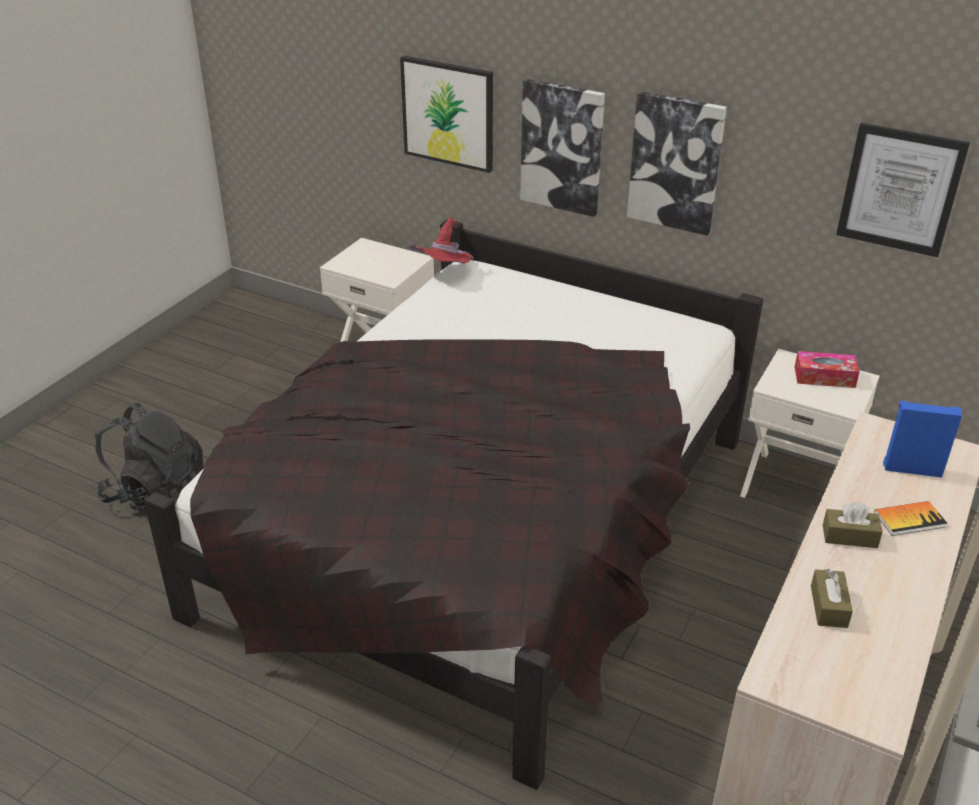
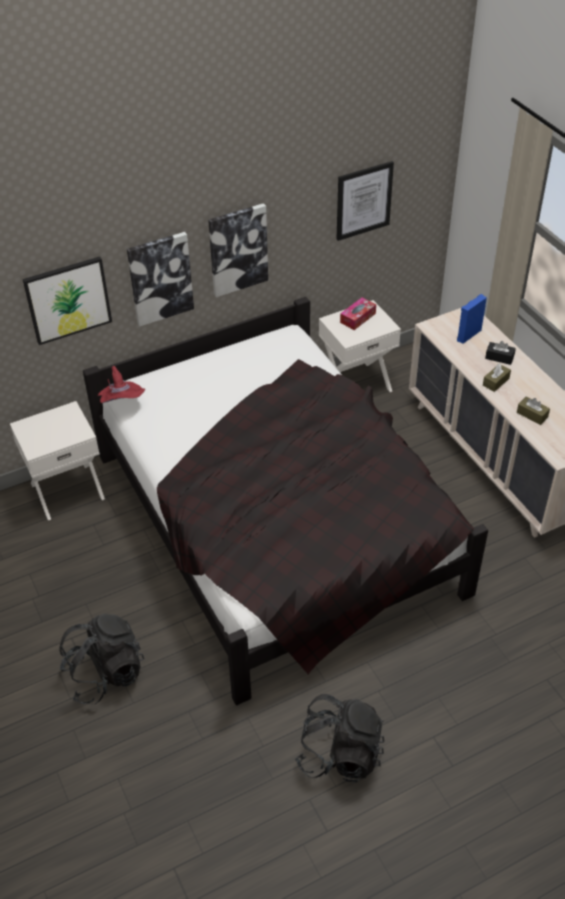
camera: 55 degrees left, 10 degrees up
book [874,501,947,536] -> black tissue box [485,341,516,365]
none -> black backpack [295,694,384,782]

